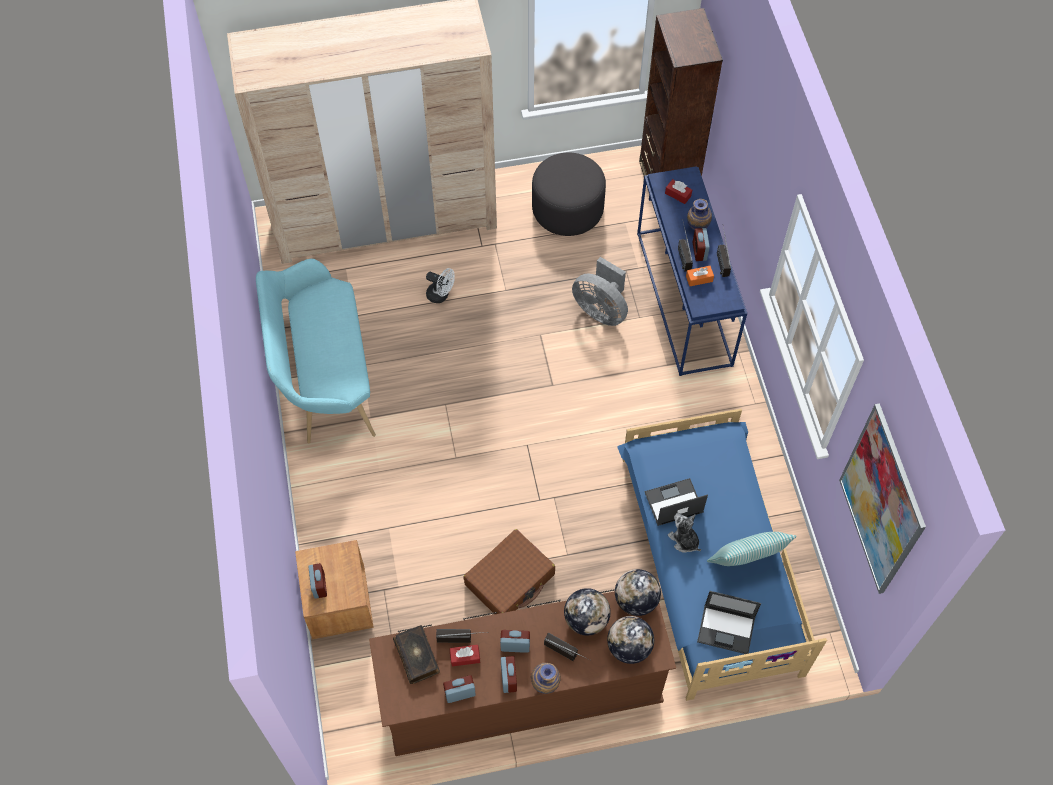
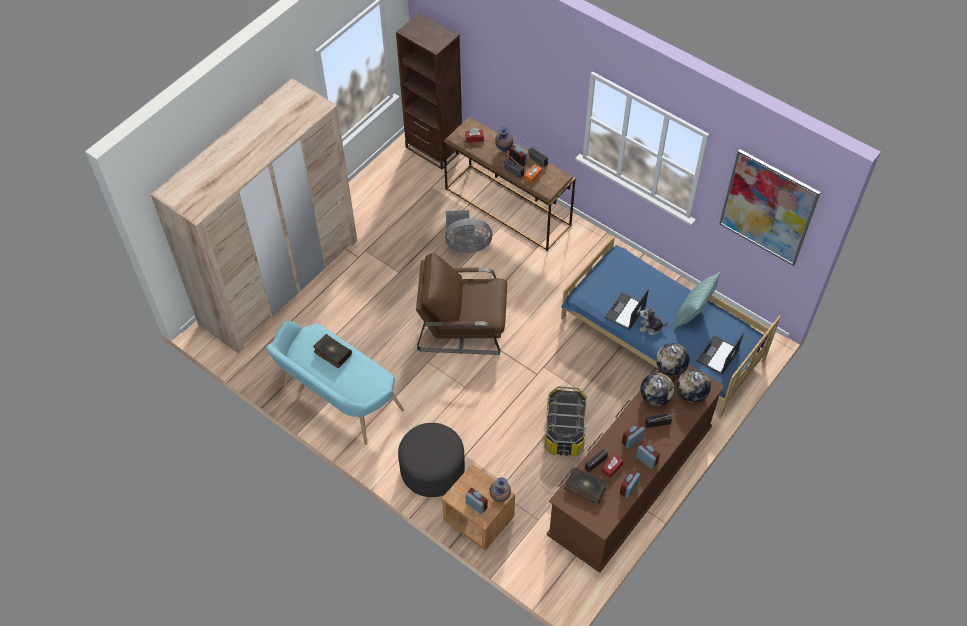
camera: 40 degrees left, 5 degrees down
white fan [426,268,455,303] -> none
brown suitcase [463,529,555,614] -> storage box [544,386,587,456]
vase [531,663,561,694] -> vase moved to [489,477,511,502]
grey ottoman [532,153,606,236] -> grey ottoman moved to [398,423,465,497]
blue console table [637,166,747,376] -> brown console table [443,117,576,251]
laptop [697,591,761,654] -> laptop turned 150 degrees clockwise [697,333,744,375]
none -> book [313,334,352,368]
none -> brown armchair [416,253,507,355]

